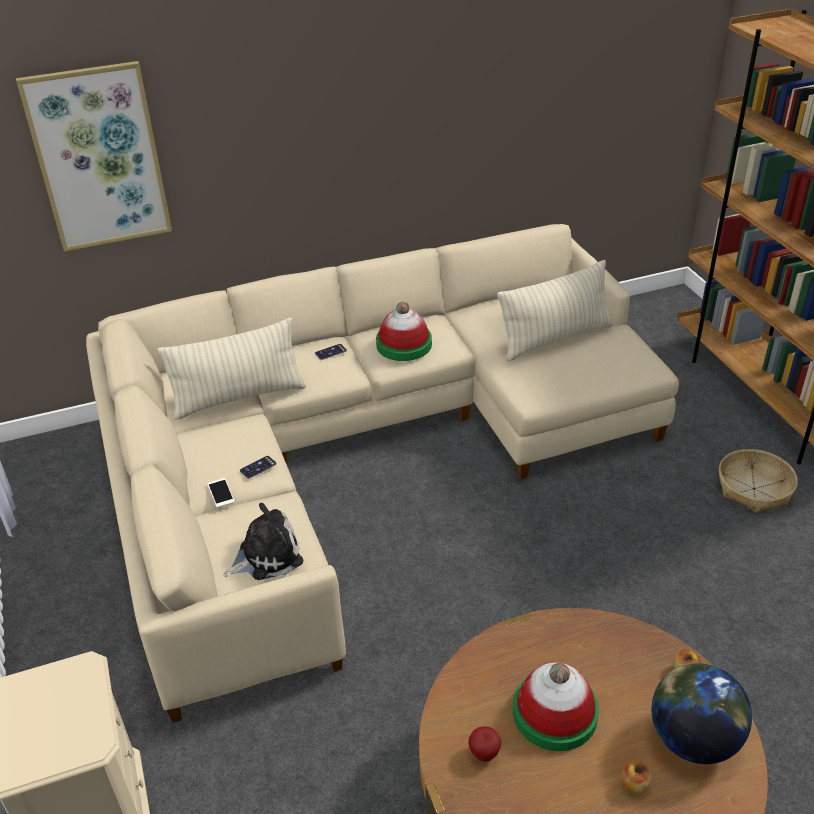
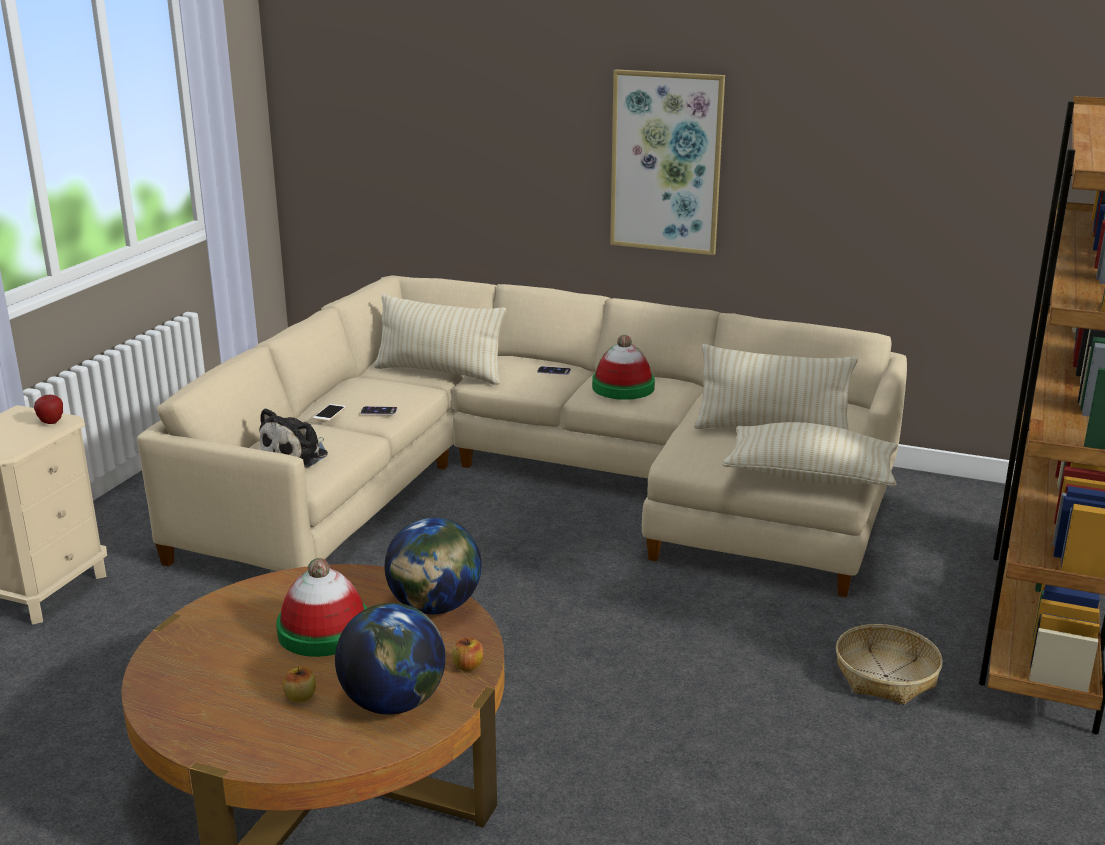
camera: 40 degrees right, 15 degrees down
picture [16,61,172,251] -> picture moved to [610,69,725,255]
plush toy [224,503,303,580] -> plush toy turned 105 degrees clockwise [259,408,328,467]
apple [468,726,502,762] -> apple moved to [34,395,63,424]
none -> globe [385,517,482,614]
none -> beige pillow [722,422,898,487]

